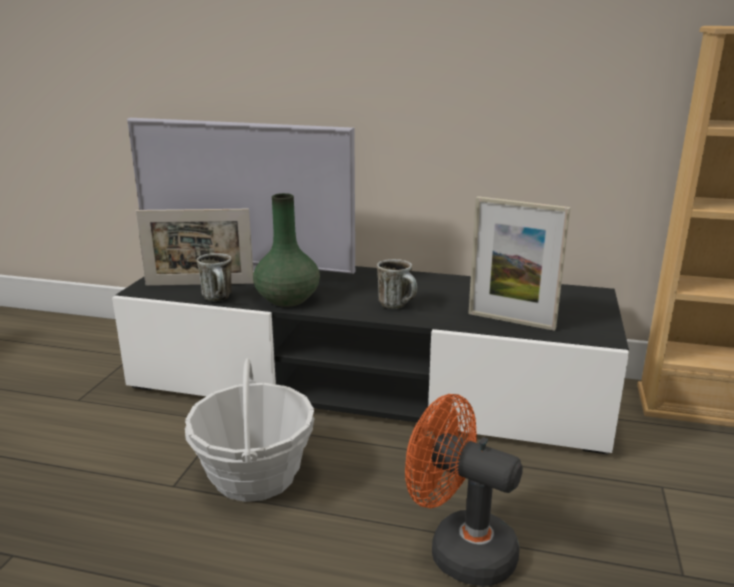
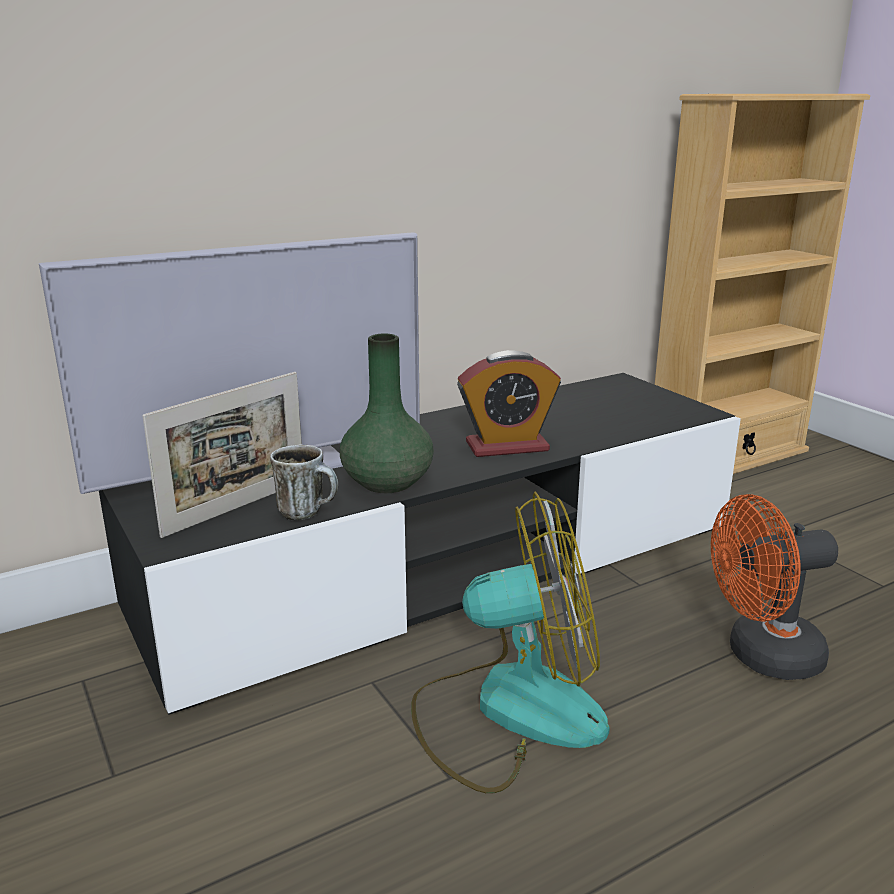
camera: 45 degrees left, 0 degrees up
basket [185,358,314,502] -> fan [411,492,610,793]
mug [377,259,417,309] -> alarm clock [457,350,561,457]
picture frame [468,196,571,331] -> none

